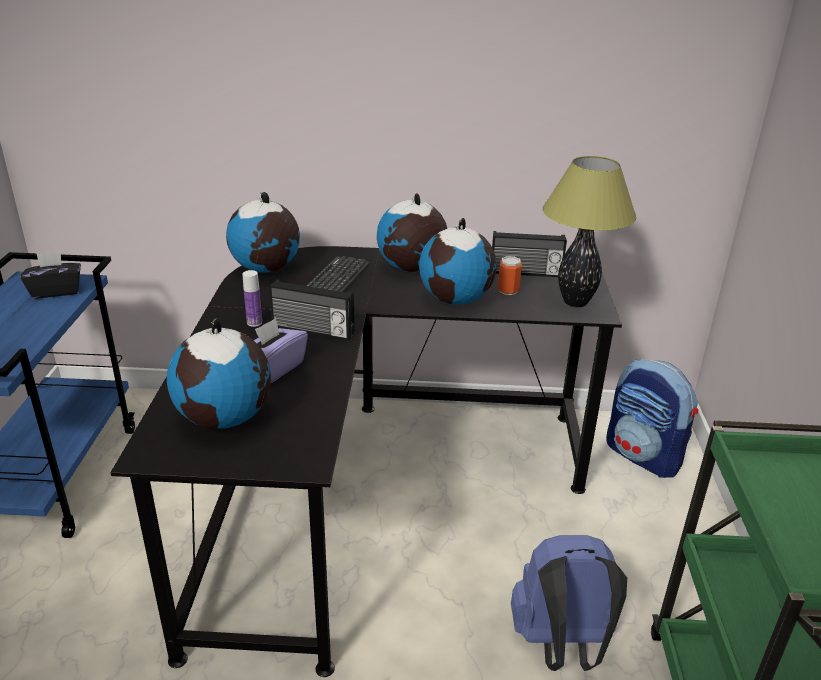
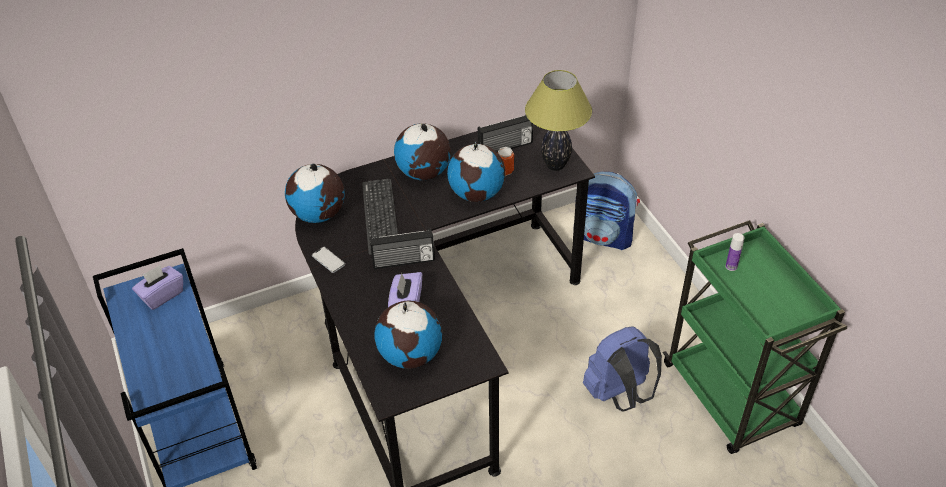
camera: 25 degrees left, 15 degrees up
black tissue box [20,251,81,299] -> purple tissue box [132,265,183,310]
bottle [243,270,262,327] -> bottle moved to [726,233,745,271]
none -> phone [312,247,345,273]

